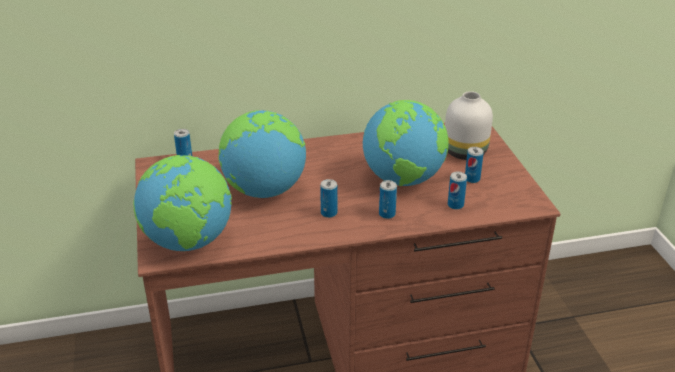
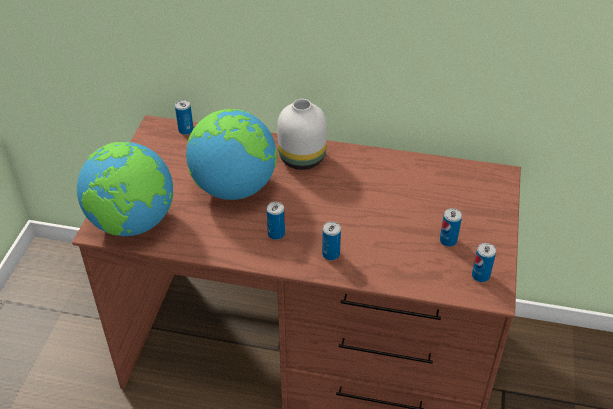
camera: 25 degrees right, 10 degrees up
globe [363,100,449,186] -> none
white vase [445,91,493,160] -> white vase moved to [277,99,327,170]
can [448,172,467,210] -> can moved to [472,243,496,282]

